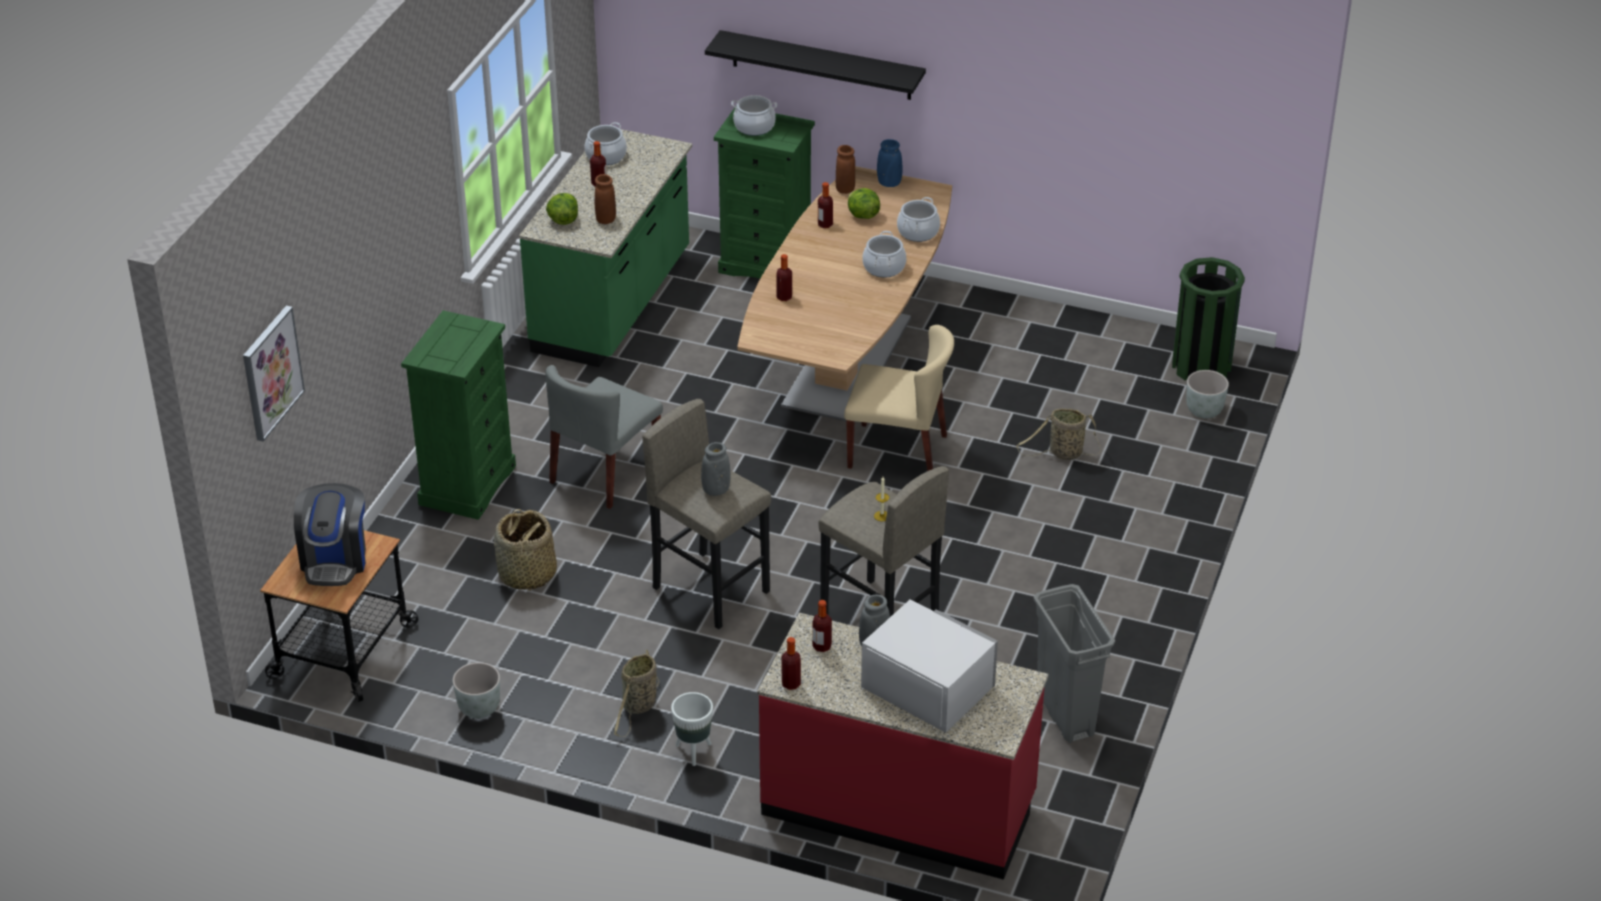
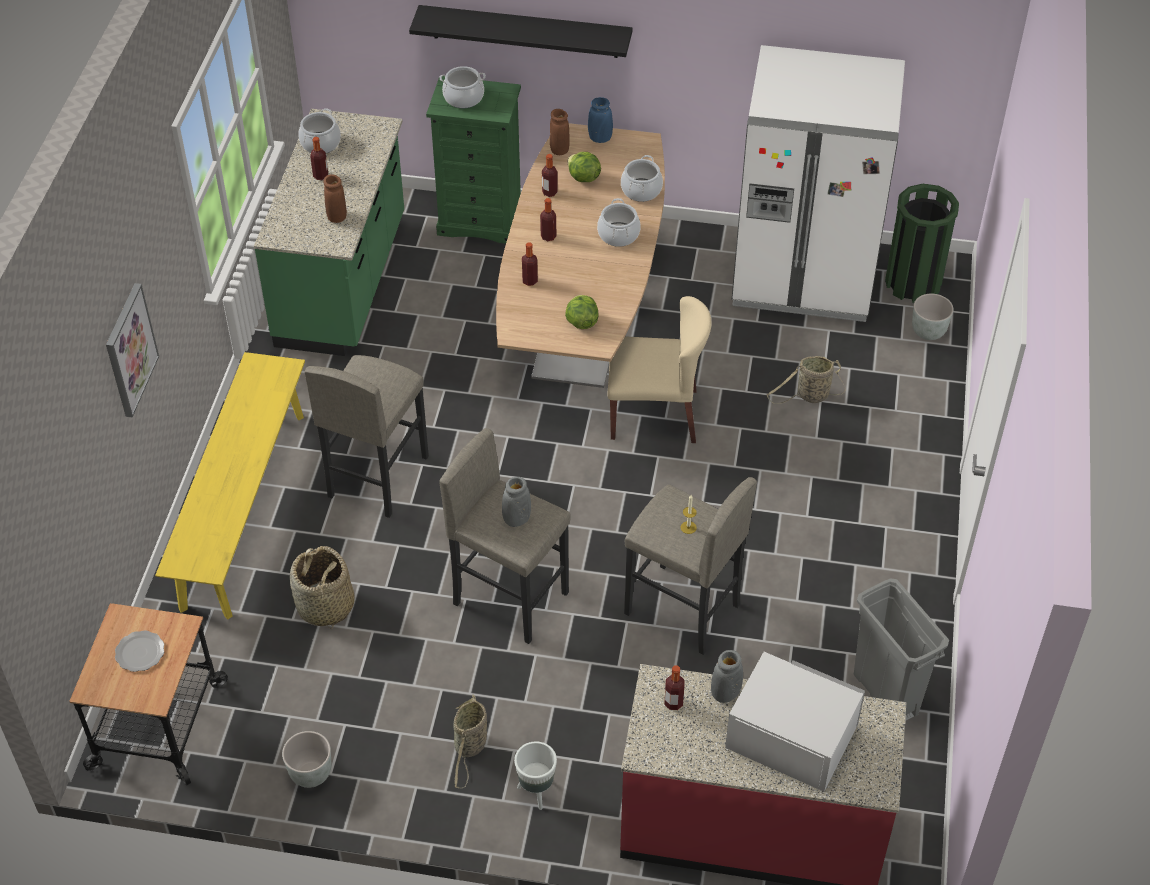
camera: 10 degrees left, 10 degrees up
picture [243,306,305,442] -> picture moved to [106,283,159,417]
coffee machine [294,483,366,586] -> plate [115,630,164,672]
green dresser [401,310,516,520] -> yellow bench [155,352,305,620]
grey chair [545,365,663,509] -> grey stool [304,355,429,518]
lettuce [546,193,578,225] -> lettuce moved to [565,295,599,329]
bottle [782,637,801,690] -> bottle moved to [540,198,556,241]
none -> white fridge [732,45,905,322]

